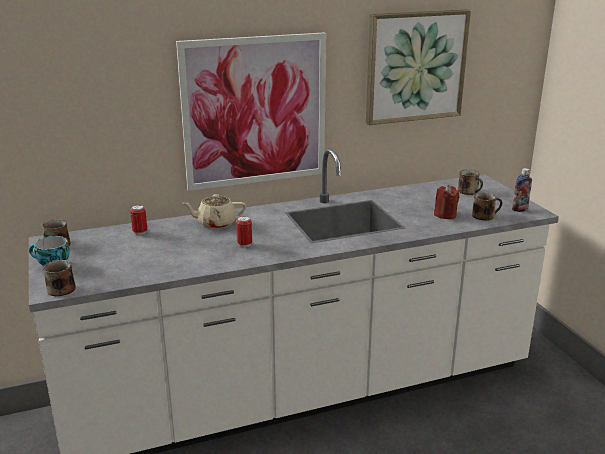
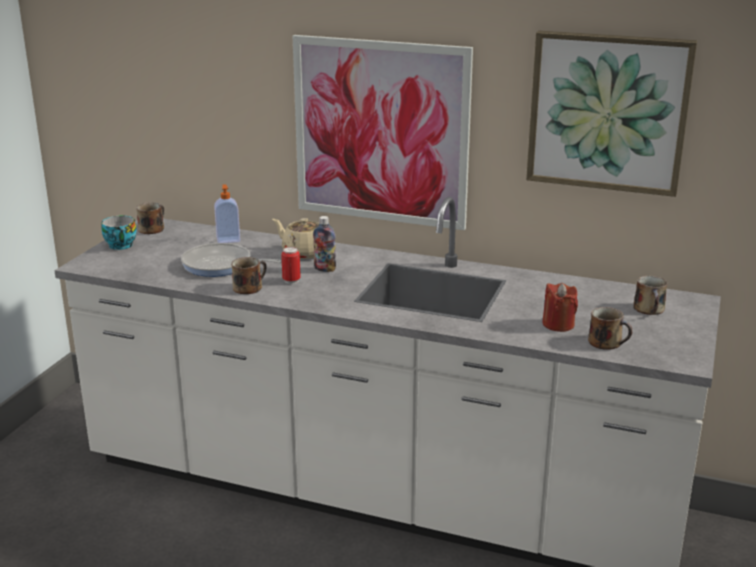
camera: 40 degrees right, 0 degrees up
mug [43,260,76,296] -> mug moved to [231,257,266,294]
can [130,205,147,235] -> soap dispenser [214,184,240,243]
bottle [512,168,532,212] -> bottle moved to [313,216,336,272]
none -> frying pan [181,243,281,277]

